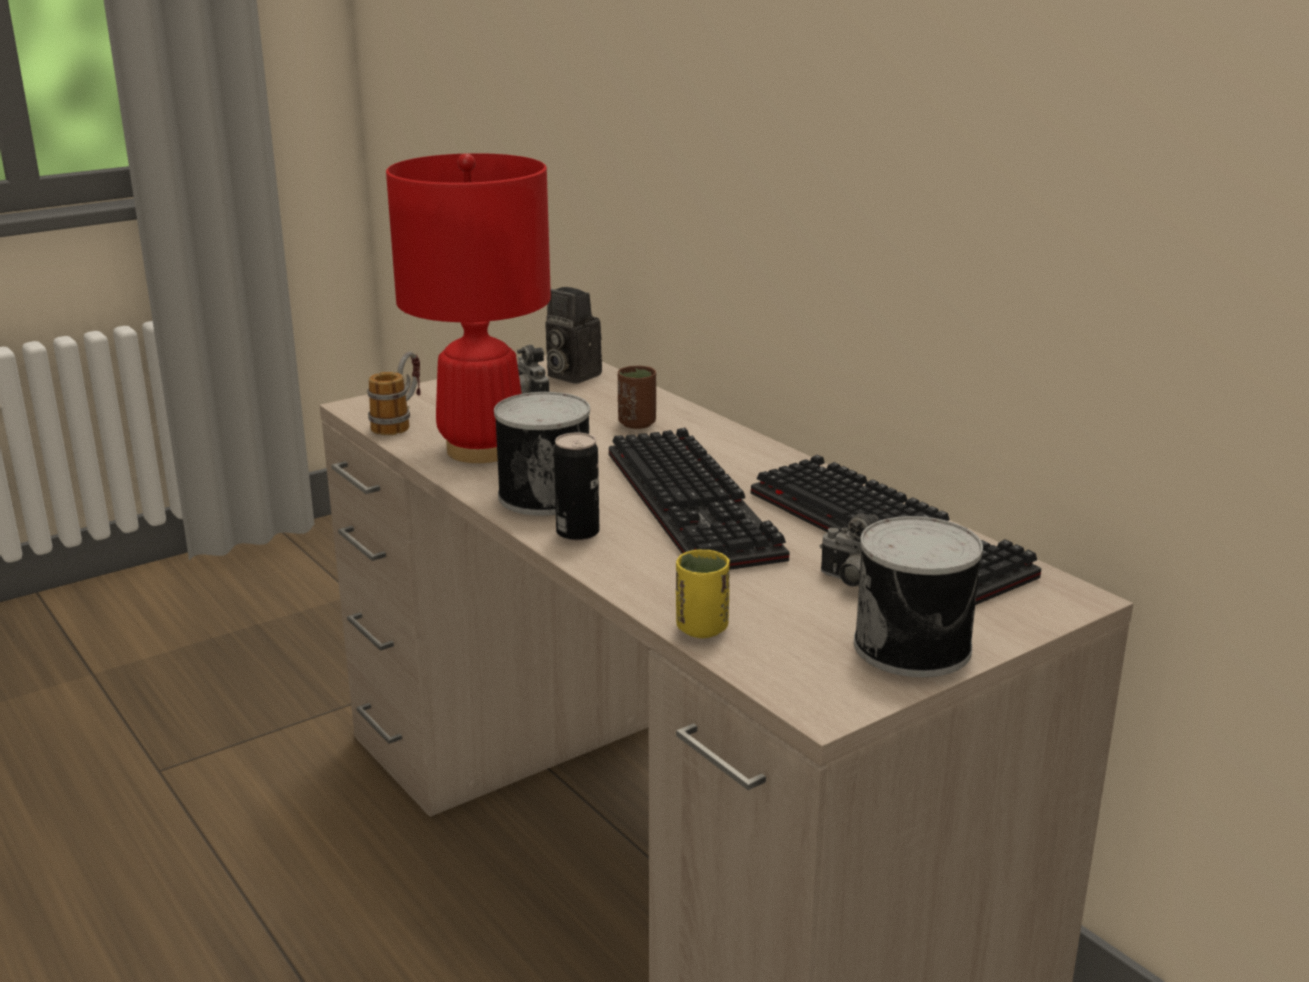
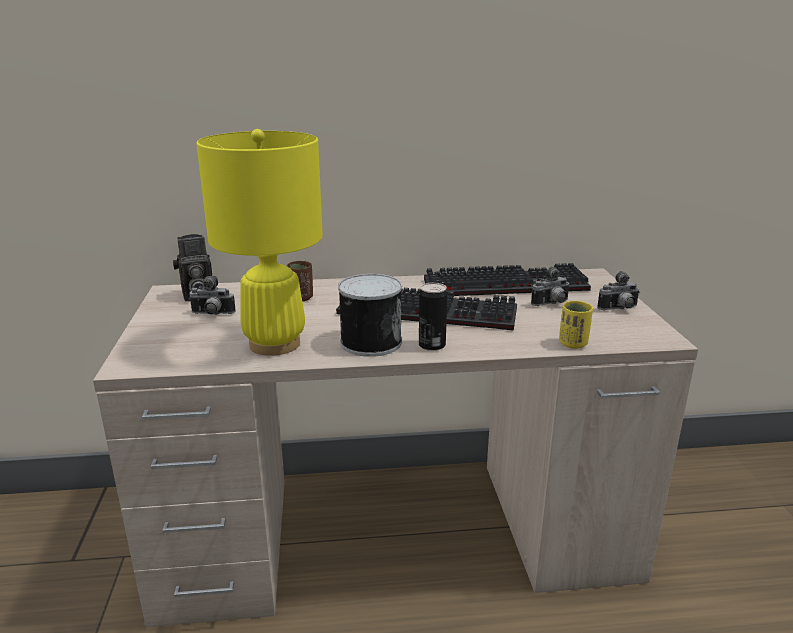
camera: 60 degrees left, 0 degrees up
mug [367,352,421,435] -> none
red table lamp [386,153,551,463] -> yellow table lamp [196,129,323,356]
can [854,516,983,677] -> camera [597,271,640,310]

